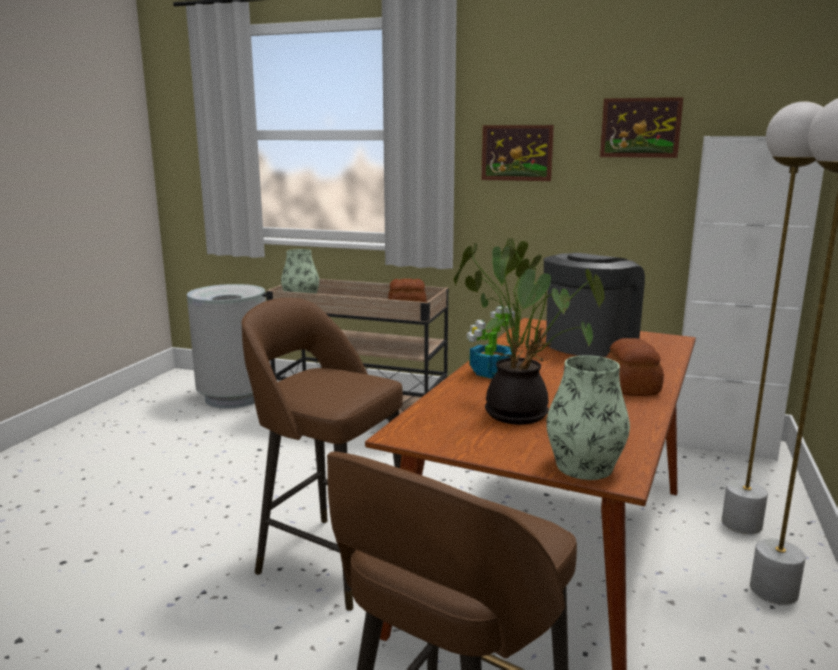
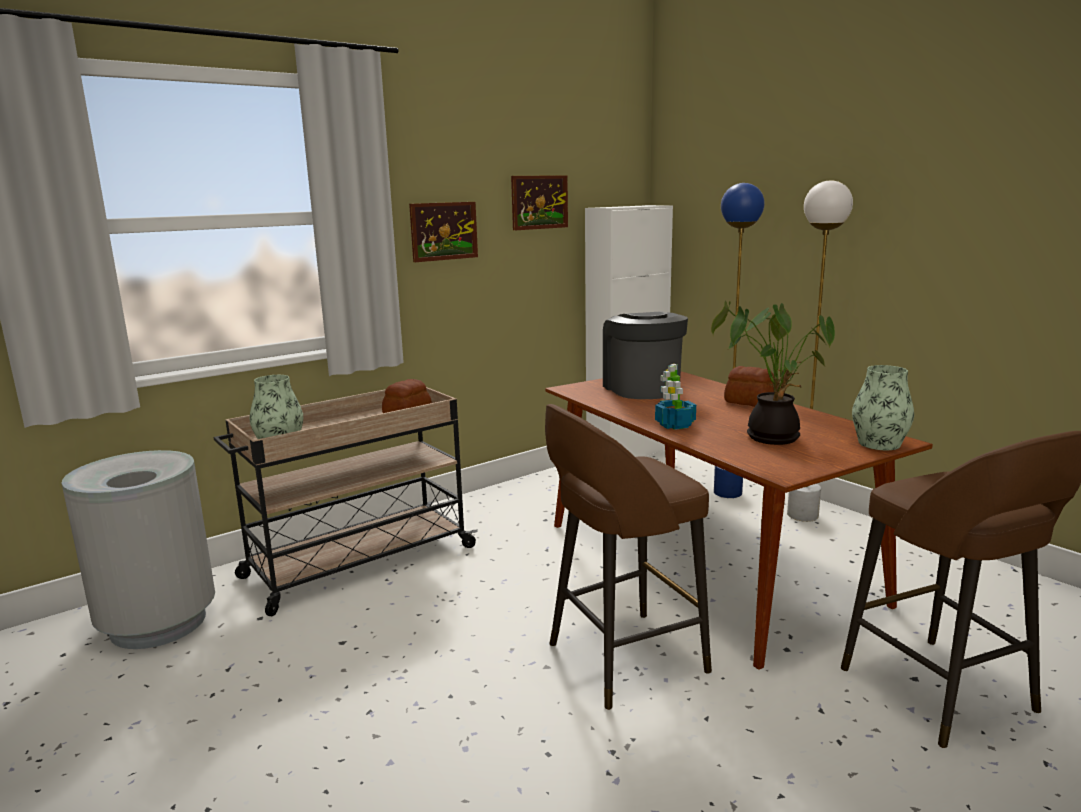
camera: 55 degrees left, 0 degrees up
white floor lamp [722,101,823,534] -> blue floor lamp [714,183,765,498]

